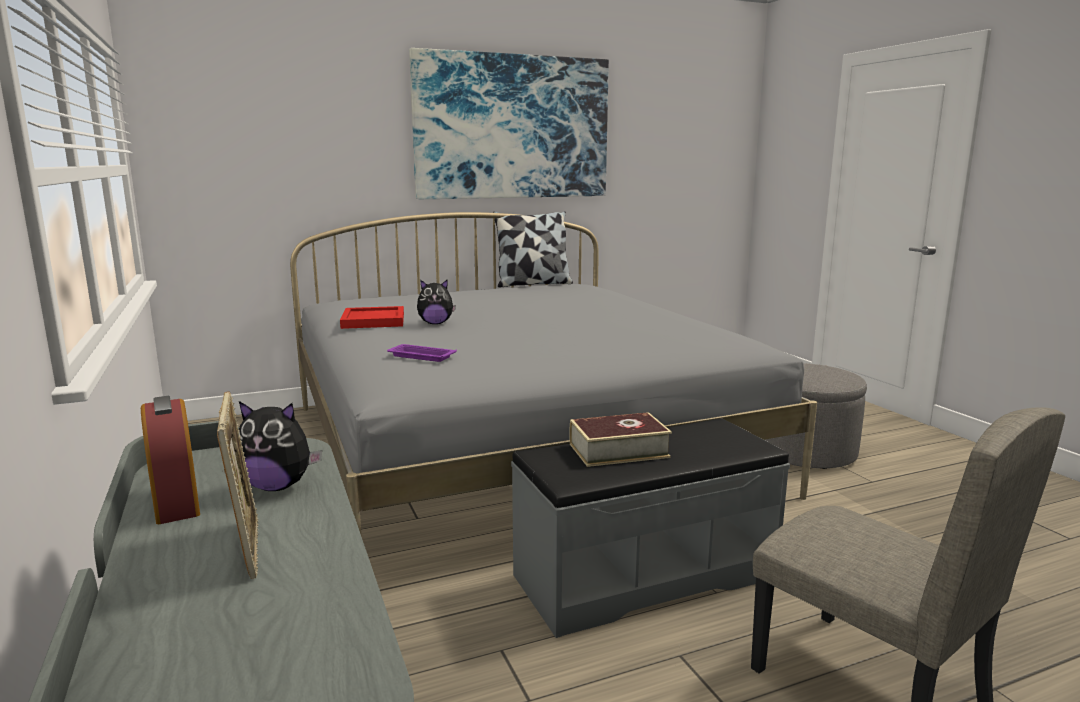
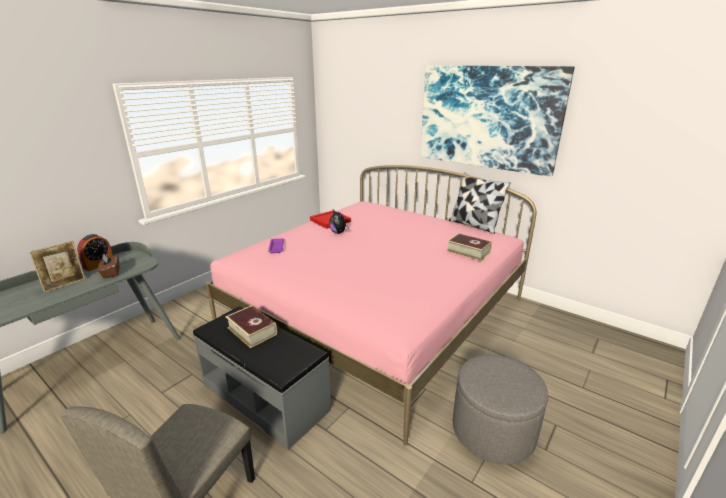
camera: 60 degrees right, 10 degrees up
plush toy [239,401,322,491] -> brown tissue box [98,254,120,278]
grey bed [290,212,817,537] -> pink bed [206,165,537,446]
none -> book [447,233,492,261]

